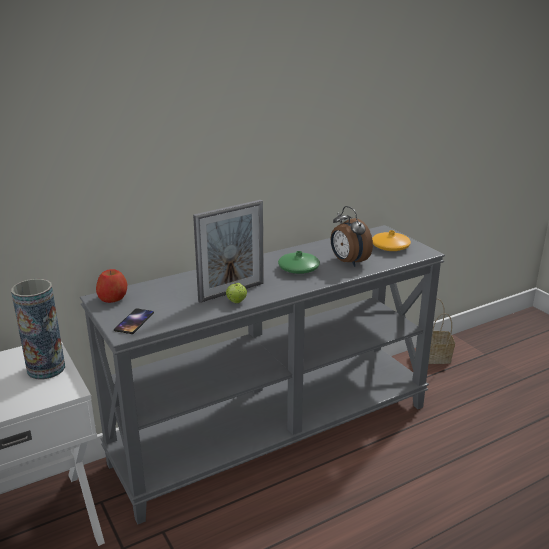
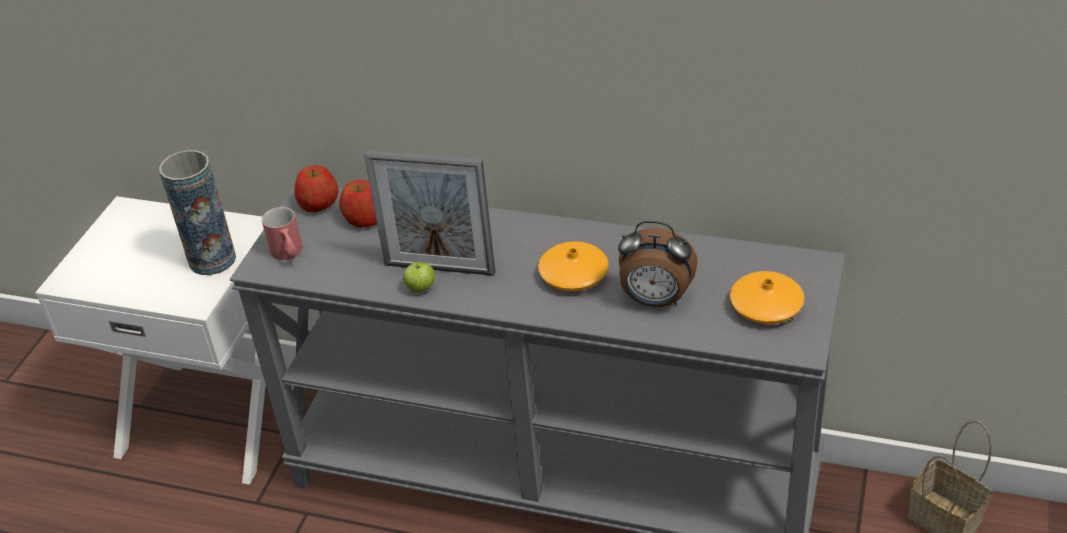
camera: 50 degrees right, 15 degrees up
phone [114,308,154,334] -> red mug [262,207,302,260]
green vase [278,251,320,274] -> orange vase [538,241,609,291]
alarm clock [331,206,373,267] -> alarm clock turned 90 degrees counterclockwise [618,221,697,307]
none -> apple [339,180,377,228]

